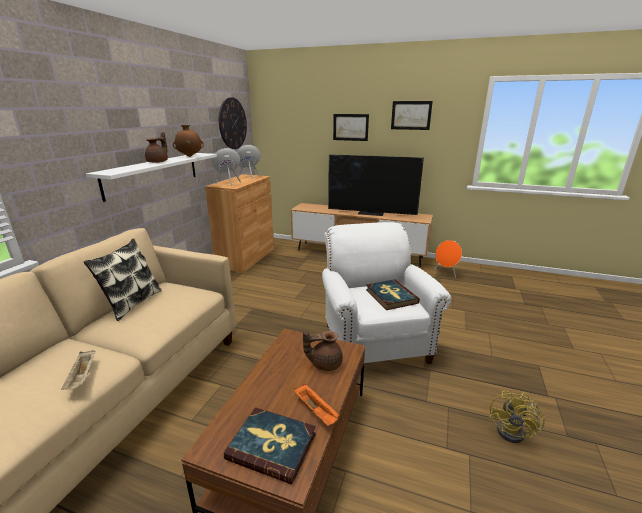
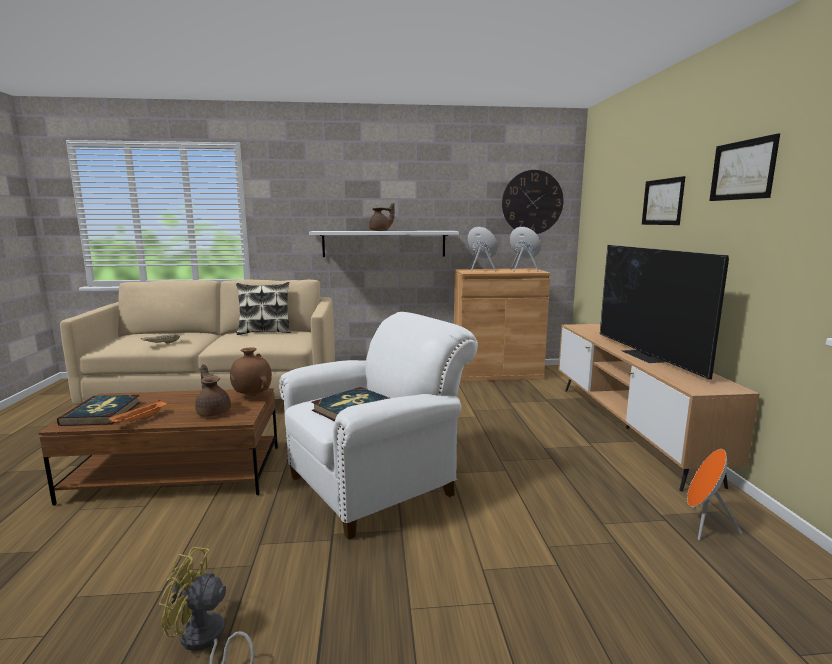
camera: 65 degrees right, 10 degrees down
brown vase [173,125,204,157] -> brown vase moved to [230,347,272,397]

